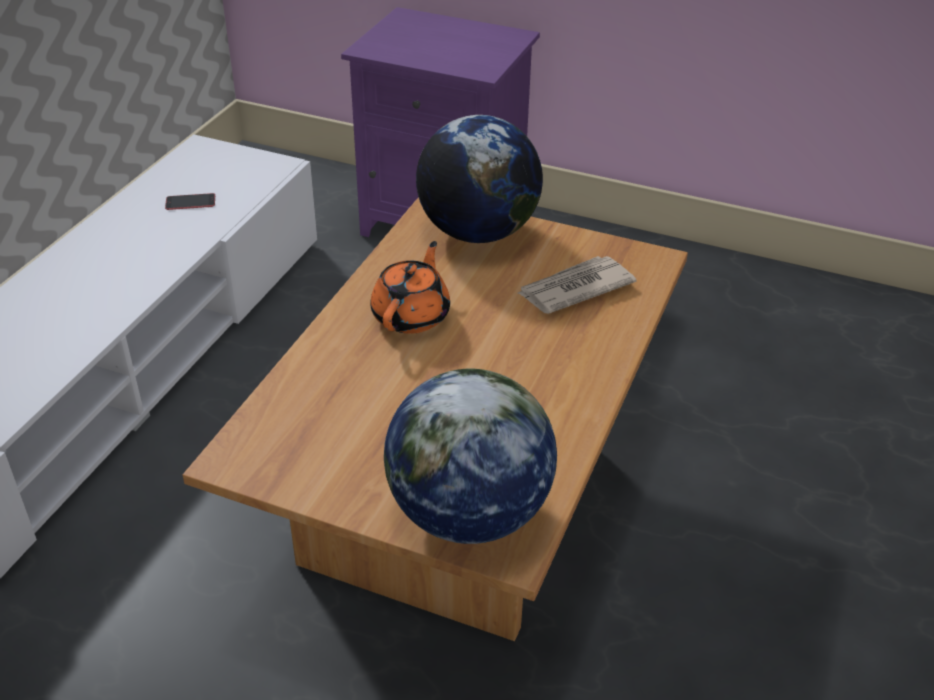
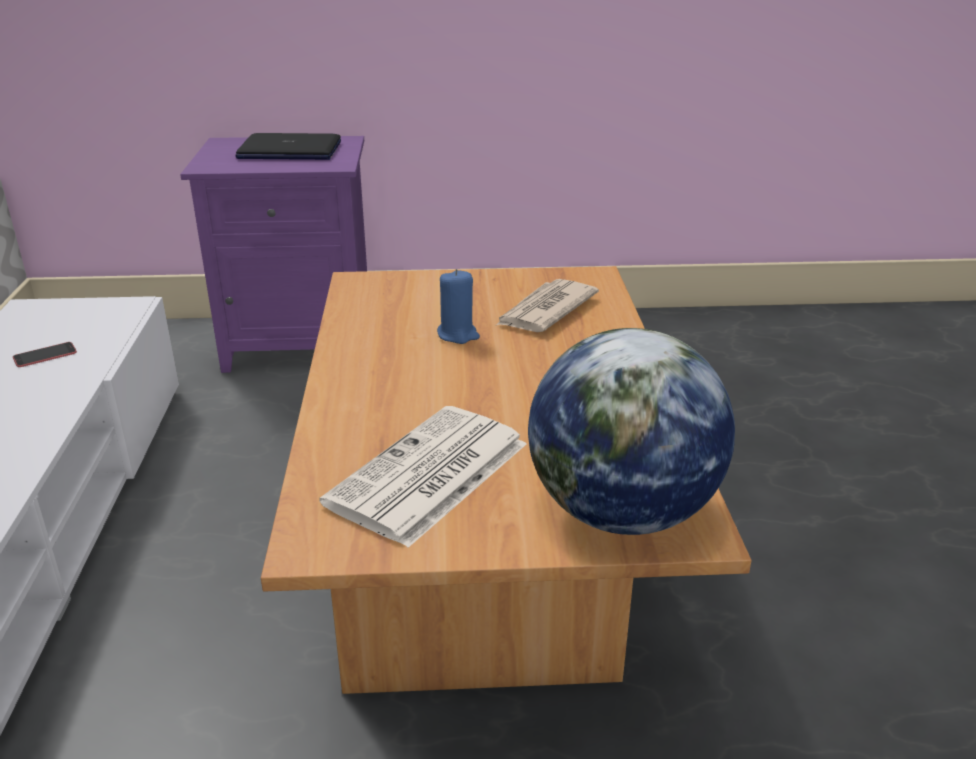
camera: 25 degrees left, 10 degrees down
orange teapot [370,241,450,334] -> none
globe [416,115,543,243] -> none
none -> laptop [235,133,341,160]
none -> newspaper [320,406,527,548]
none -> blue candle [437,269,480,344]

